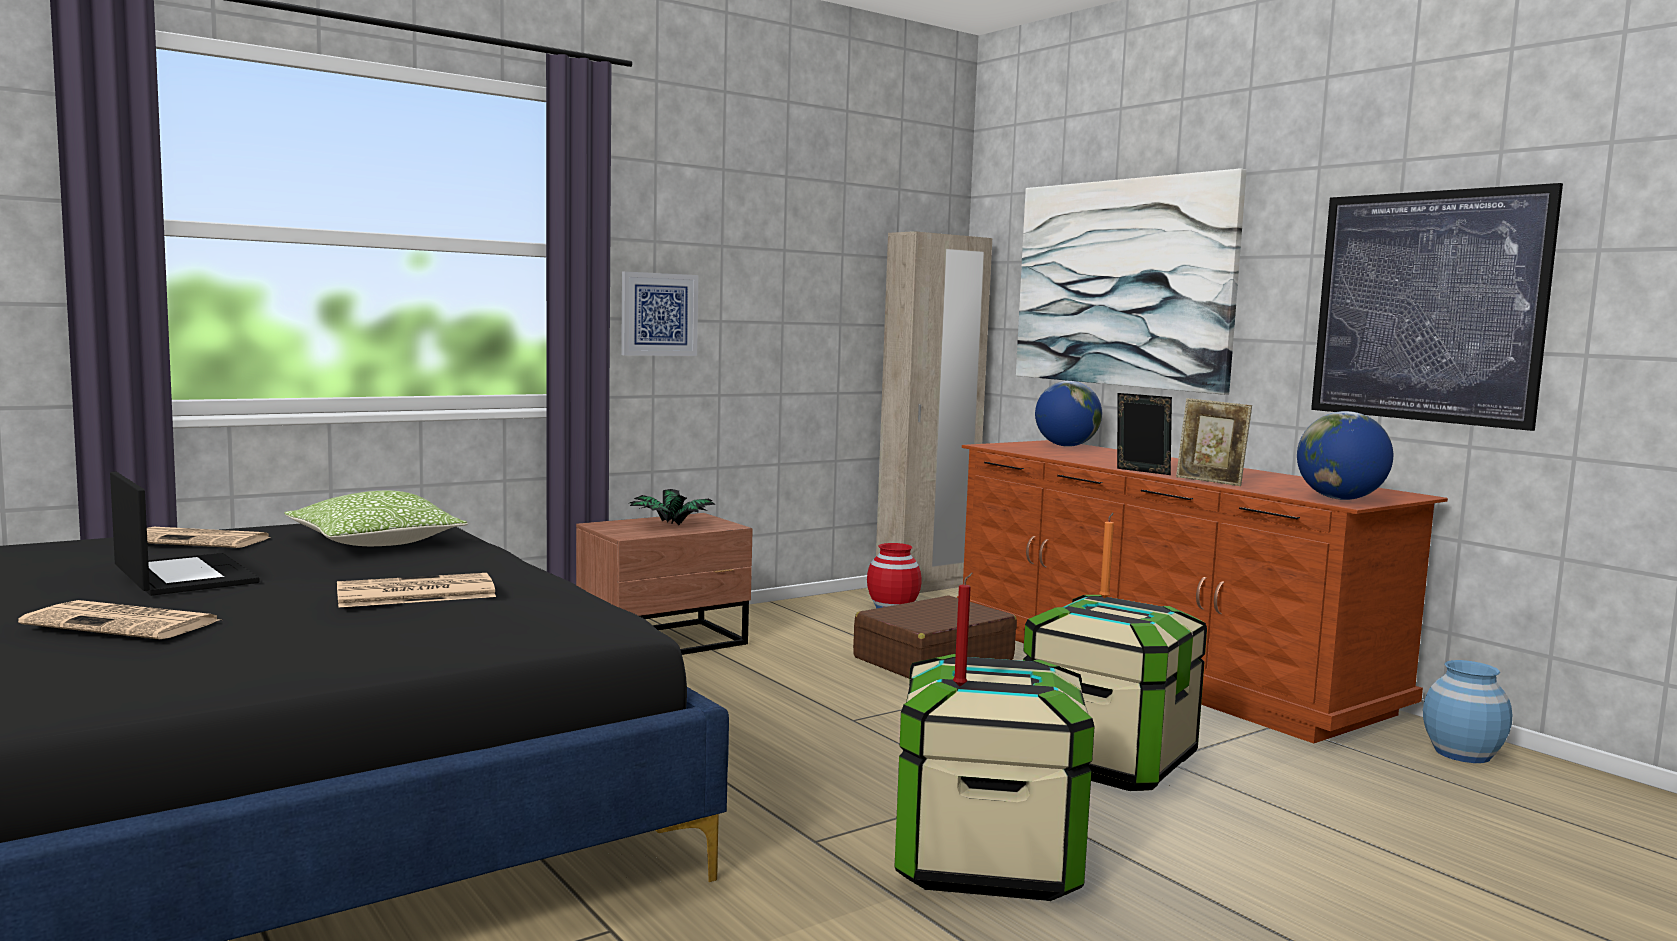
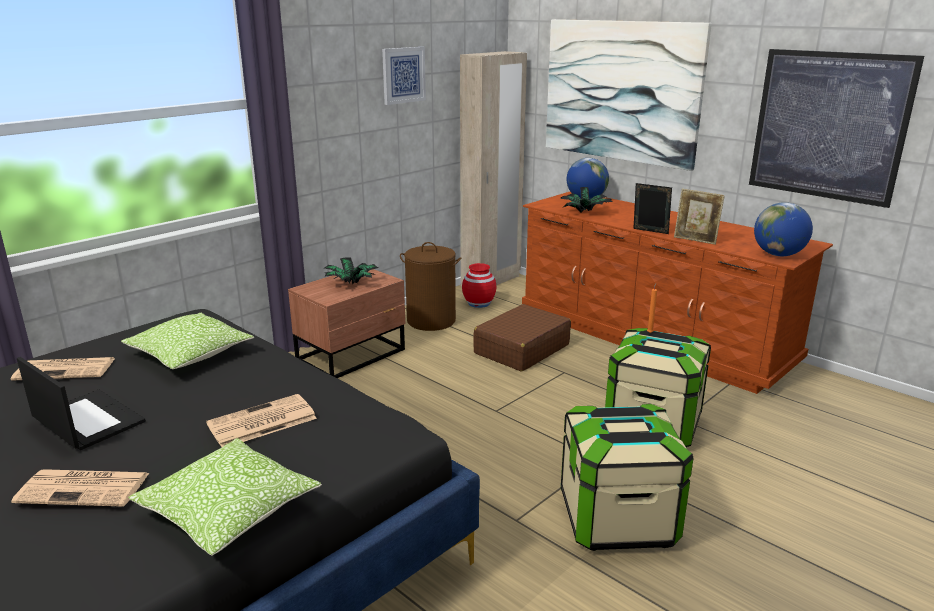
camera: 10 degrees left, 15 degrees up
picture [621,271,698,356] -> picture moved to [382,47,426,105]
red candle [953,573,973,686] -> none
blue vase [1423,660,1512,763] -> none
none -> pillow [128,438,322,556]
none -> brown laundry basket [400,242,461,331]
none -> potted plant [560,187,612,213]

